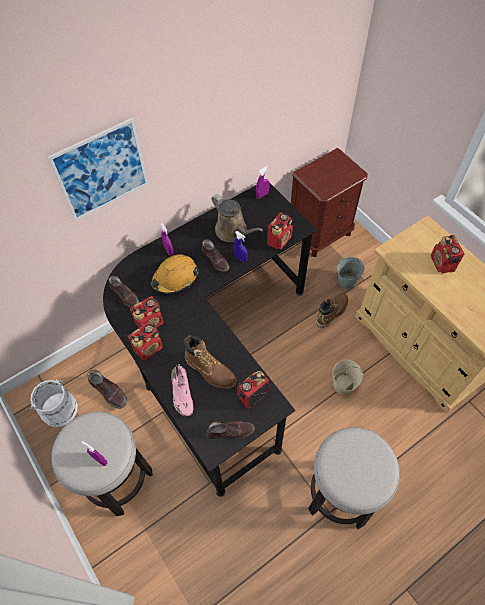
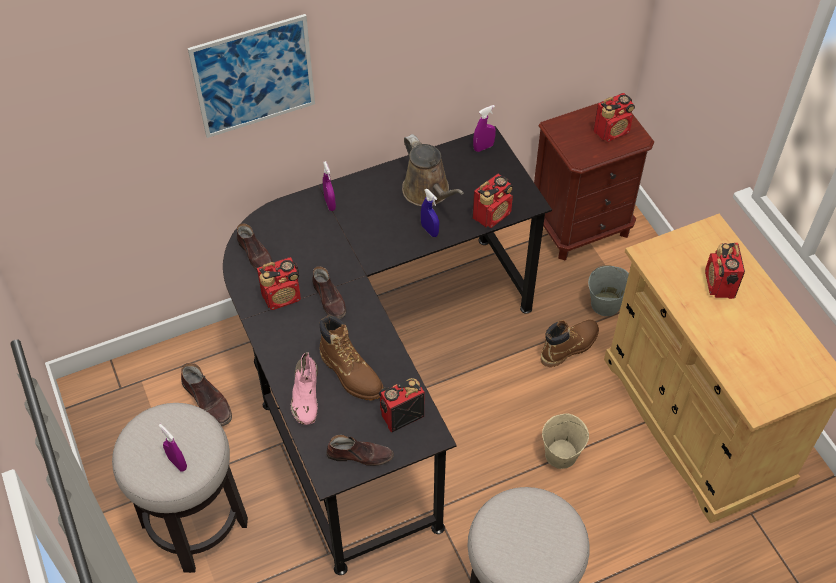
camera: 10 degrees right, 5 degrees down
white bucket [30,380,78,427] -> none
radio [128,321,163,361] -> radio moved to [593,93,635,142]
orange hard hat [150,254,199,294] -> none
brown shoe [202,239,229,272] -> brown shoe moved to [312,266,346,319]

